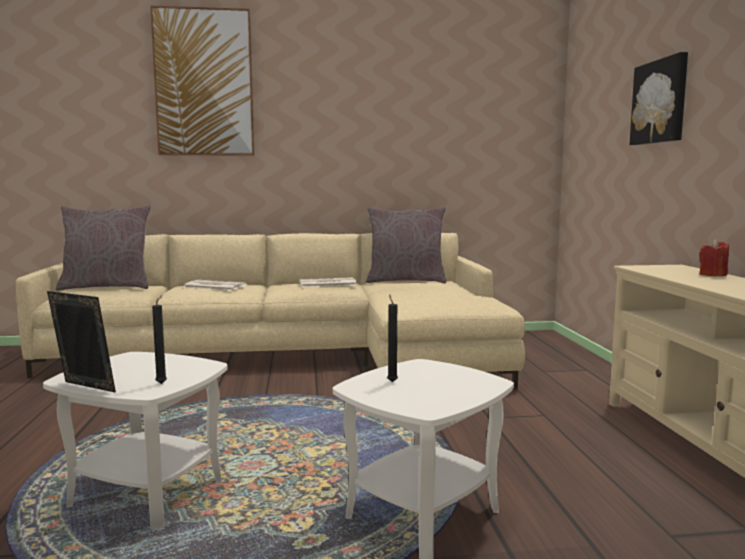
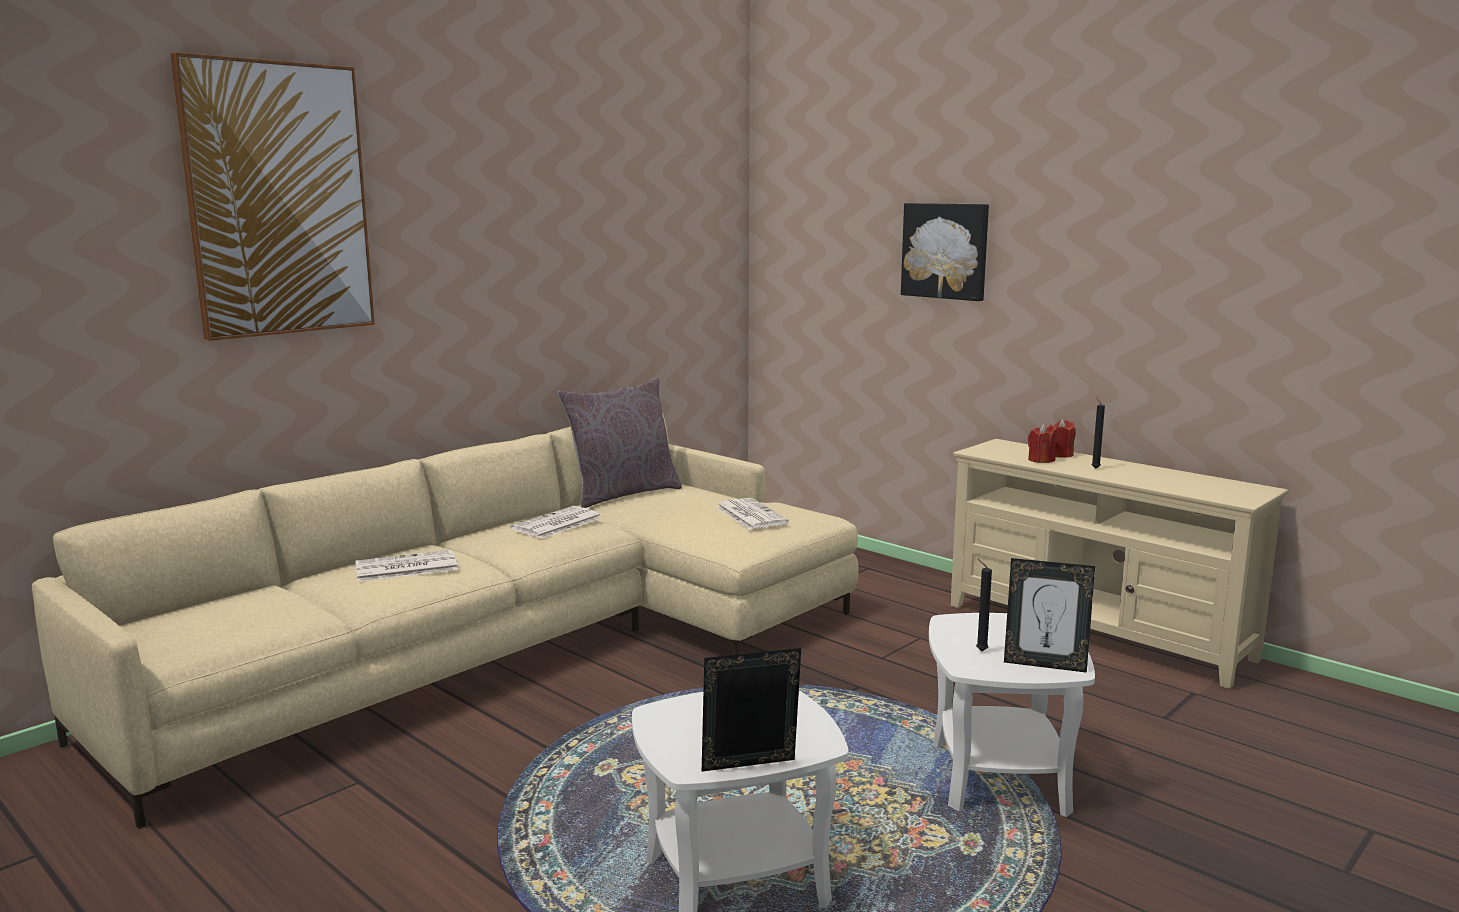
camera: 40 degrees left, 5 degrees up
grey pillow [56,205,151,291] -> none
black candle [152,295,167,384] -> black candle moved to [1091,397,1105,469]
none -> newspaper [716,498,789,529]
none -> picture frame [1004,558,1095,673]
none -> red candle [1028,424,1057,463]

